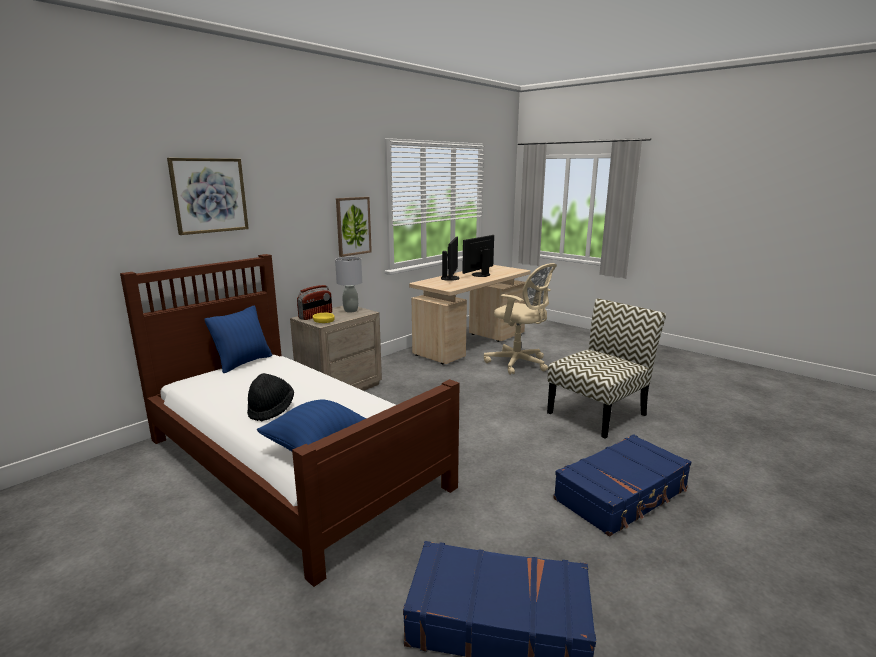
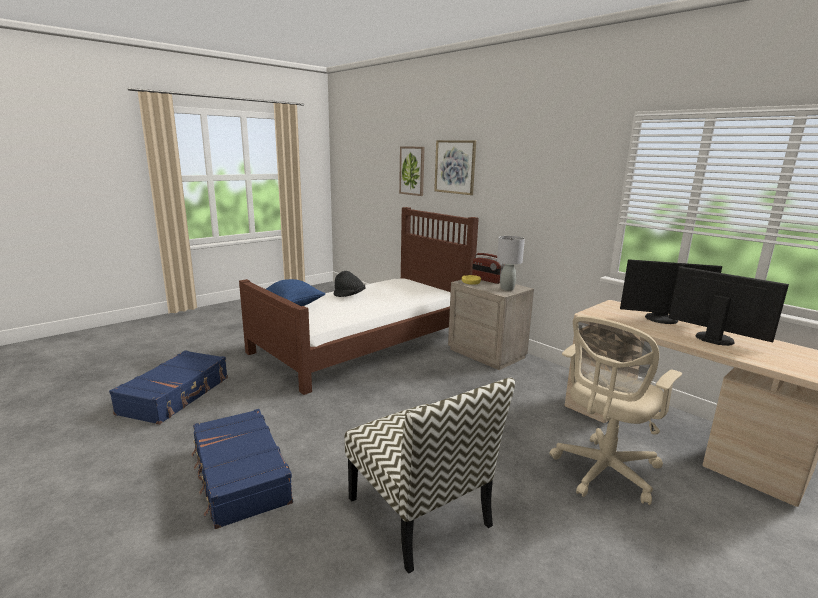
camera: 95 degrees right, 0 degrees up
blue pillow [205,305,272,373] -> none
picture [336,197,372,257] -> picture moved to [399,146,425,196]

